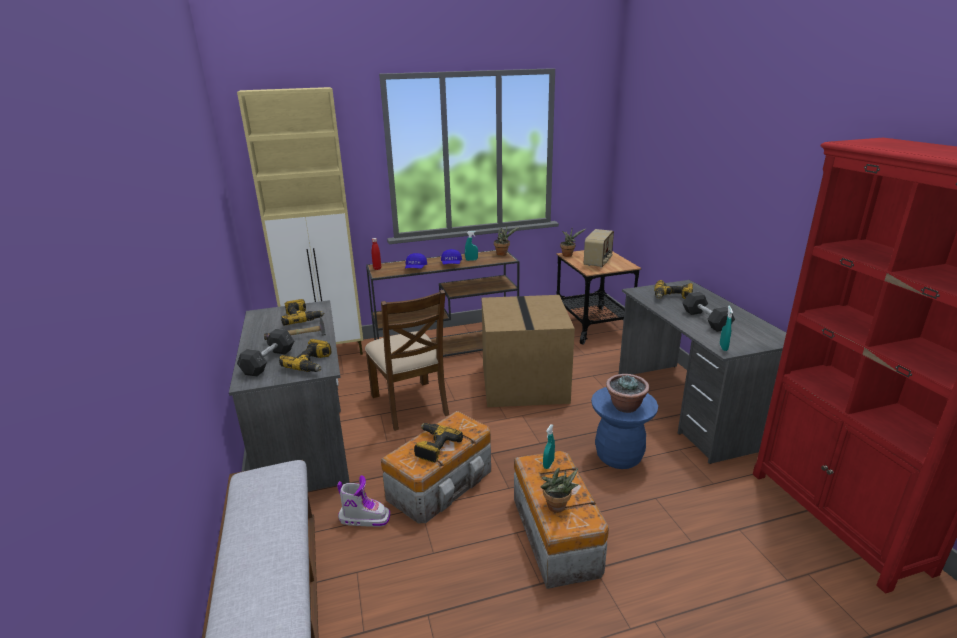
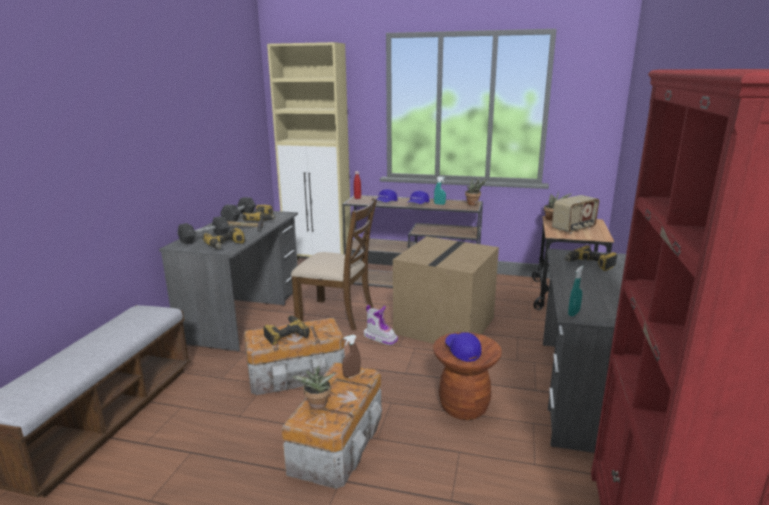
camera: 30 degrees right, 5 degrees down
boot [337,475,390,527] -> boot moved to [364,305,398,345]
brown chair [365,290,449,431] -> brown chair turned 75 degrees counterclockwise [291,198,377,331]
turquoise spray bottle [543,424,555,469] -> brown spray bottle [342,335,361,377]
blue stool [591,387,658,469] -> brown stool [433,332,502,420]
potted plant [606,374,650,413] -> blue cap [445,332,482,362]
grey dumbbell [683,292,735,332] -> grey dumbbell moved to [220,197,256,222]

